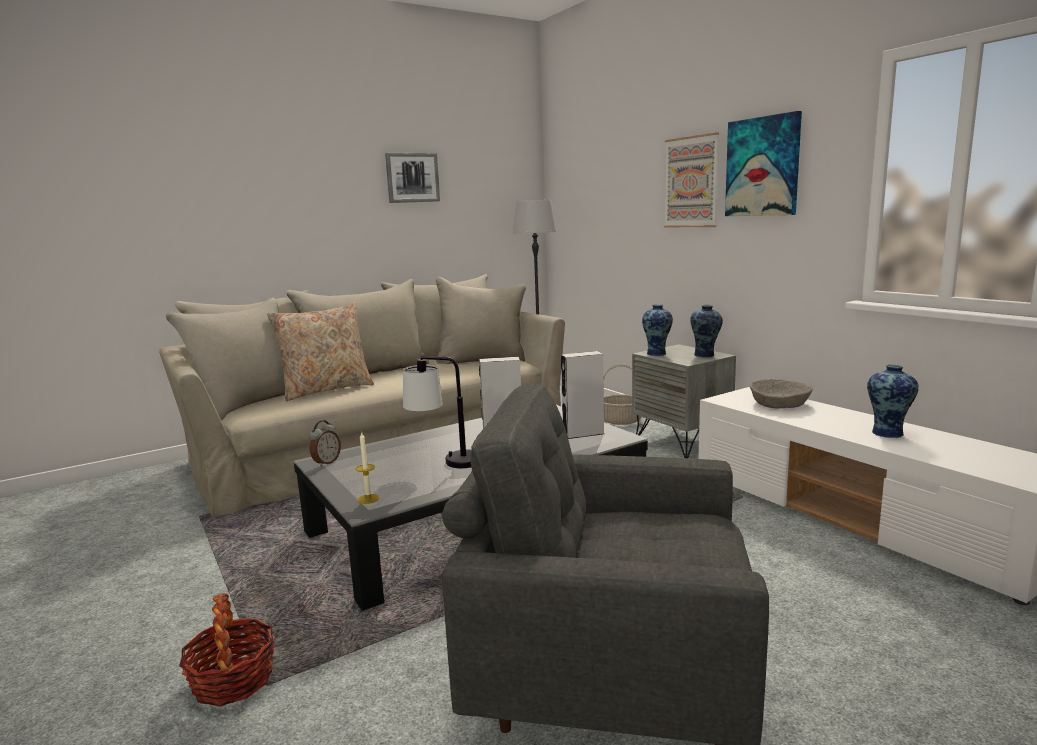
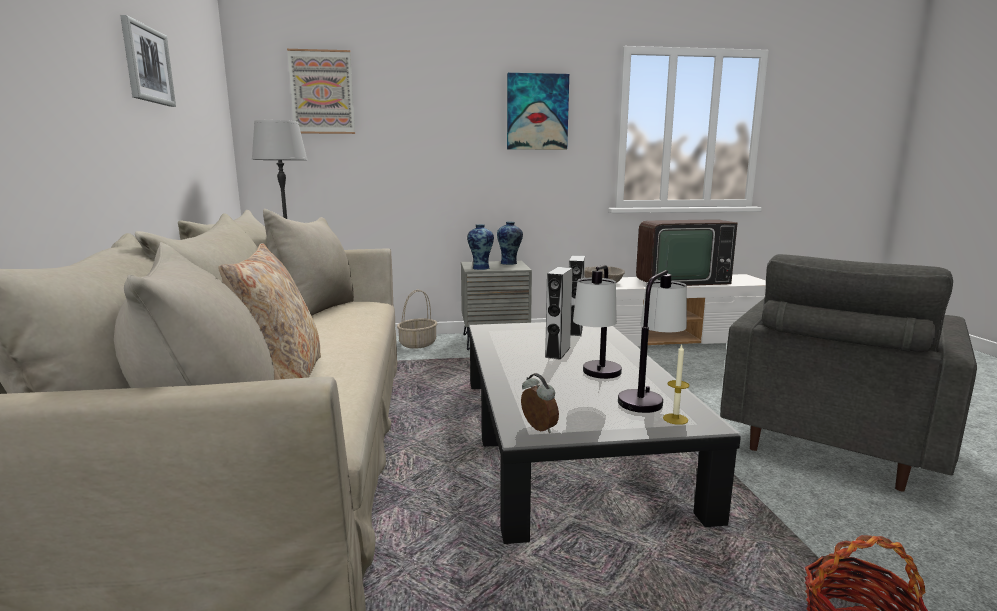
camera: 65 degrees left, 0 degrees up
picture [664,132,719,227] -> picture moved to [287,49,355,134]
vase [867,364,918,438] -> television [636,219,737,286]
none -> table lamp [618,270,687,413]

